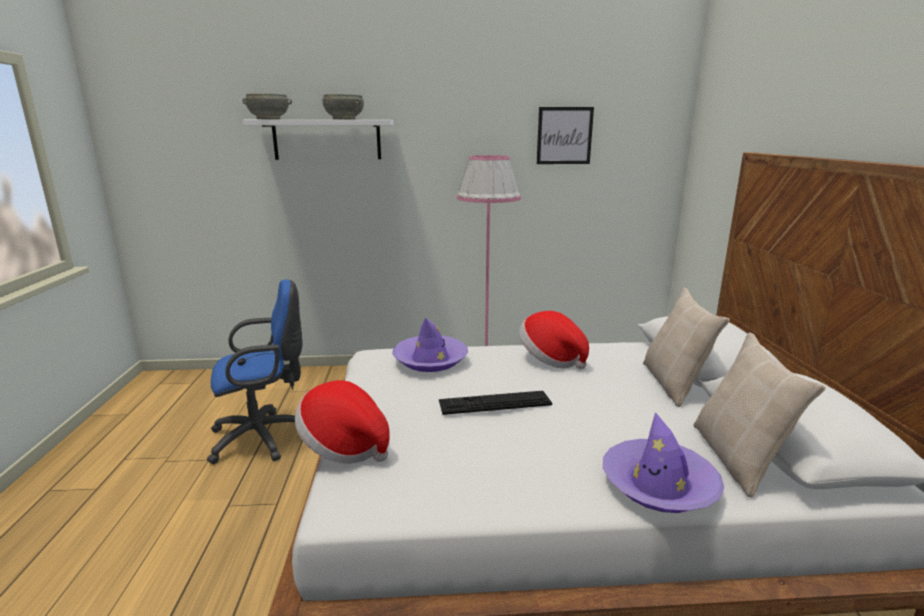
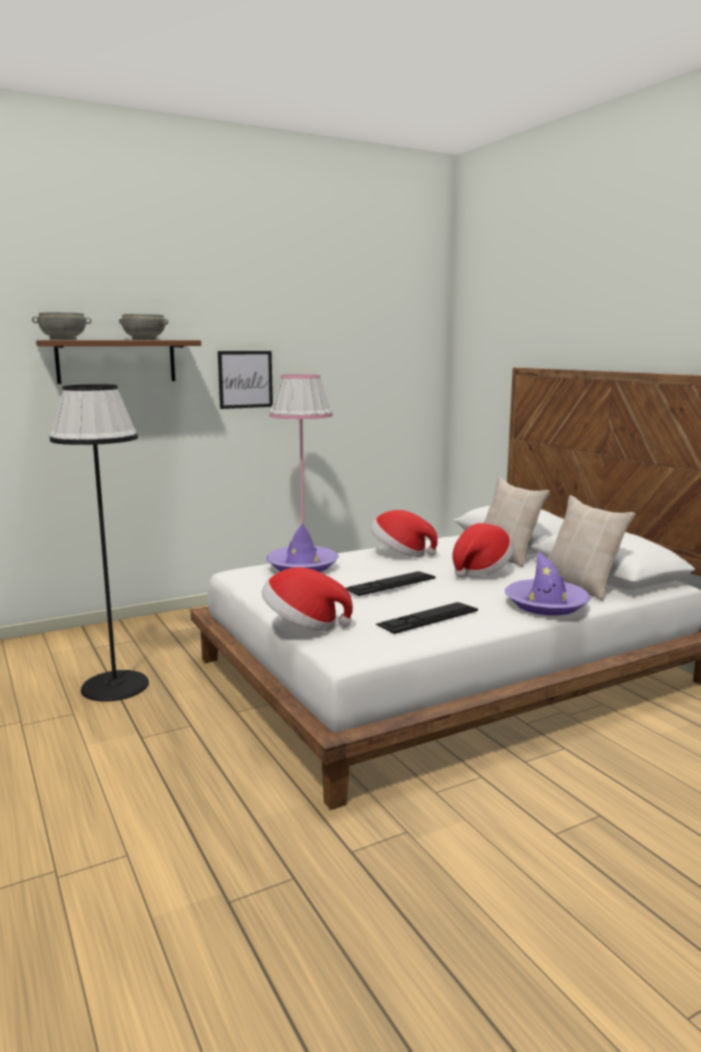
camera: 25 degrees left, 5 degrees down
blue office chair [207,280,303,464] -> black floor lamp [50,384,149,702]
white shelf [243,120,394,160] -> brown shelf [36,340,201,384]
picture [537,107,594,164] -> picture moved to [218,351,273,409]
none -> keyboard [376,602,478,634]
none -> hat [452,523,514,578]

